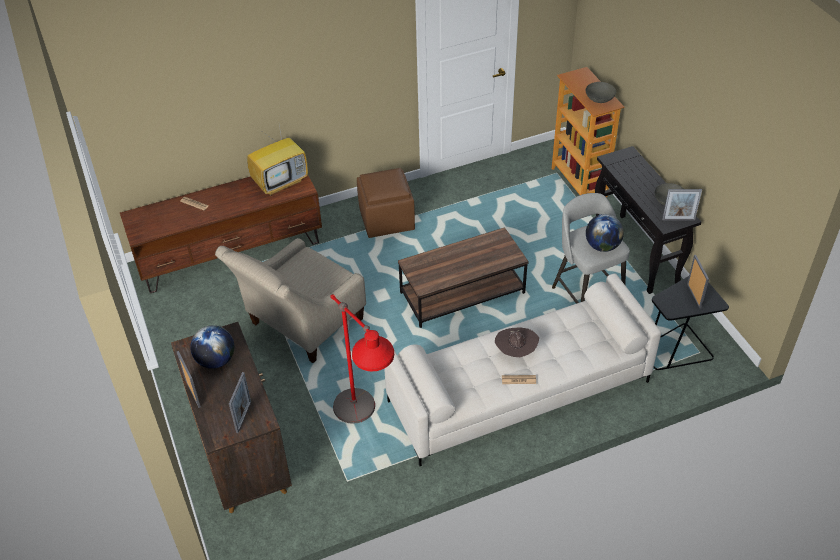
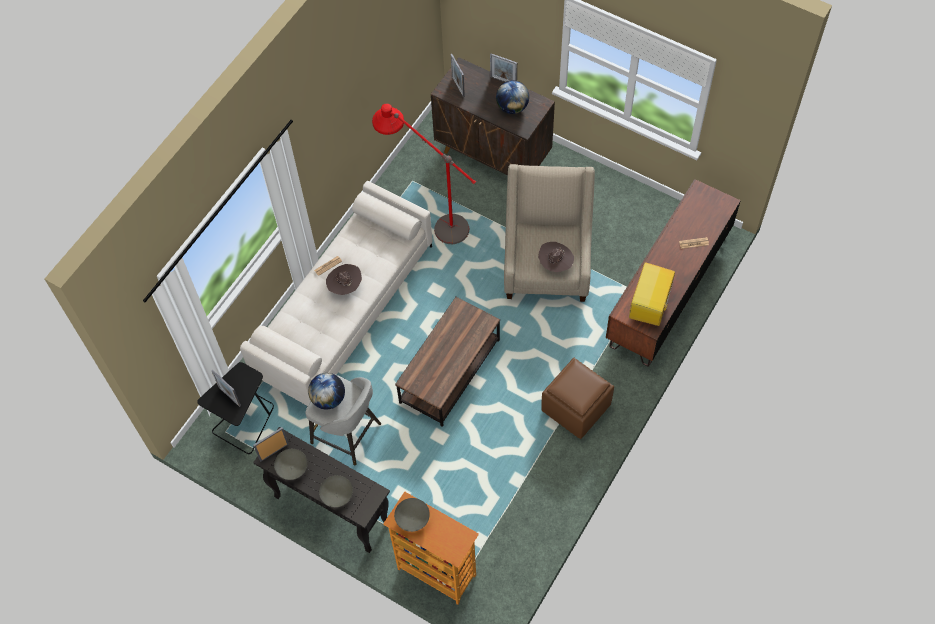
camera: 145 degrees right, 15 degrees up
none -> grey bowl [319,475,353,507]
none -> brown hat [538,242,574,272]

